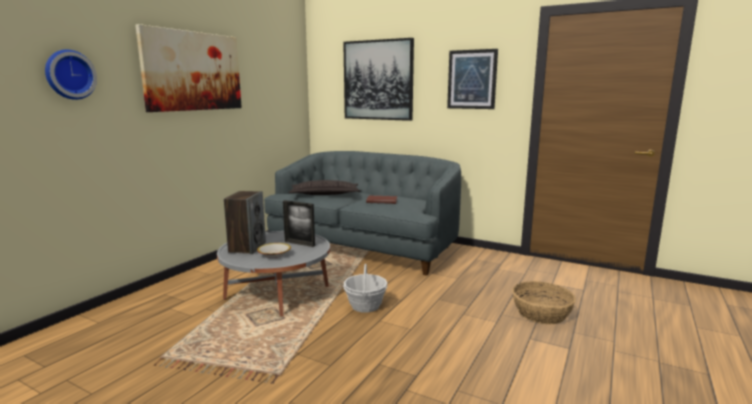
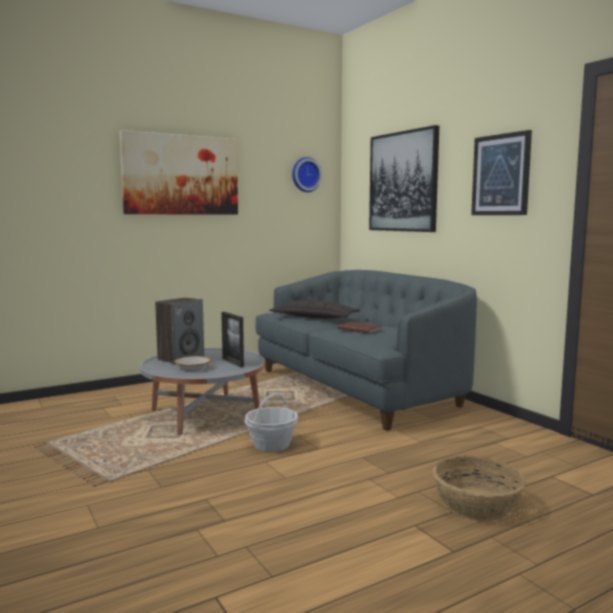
camera: 30 degrees right, 5 degrees down
wall clock [45,49,97,100] -> wall clock moved to [292,157,322,192]

